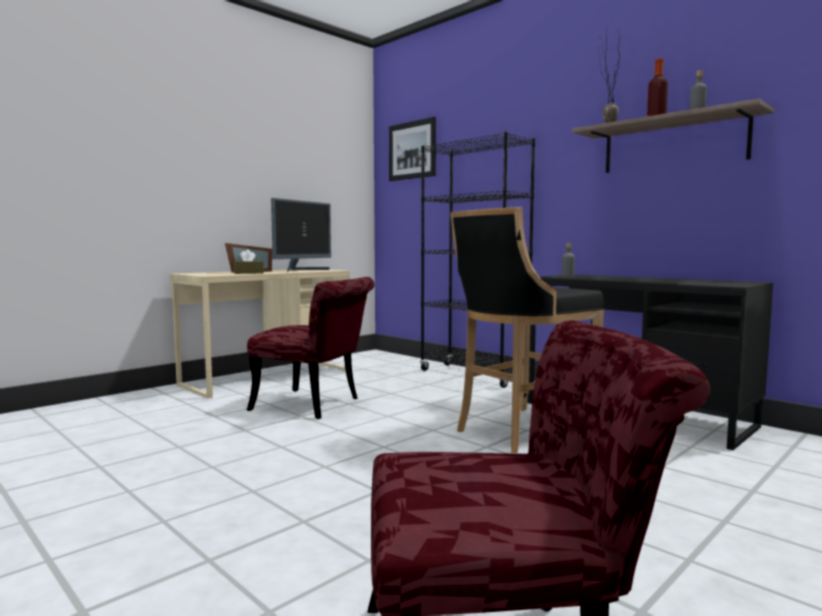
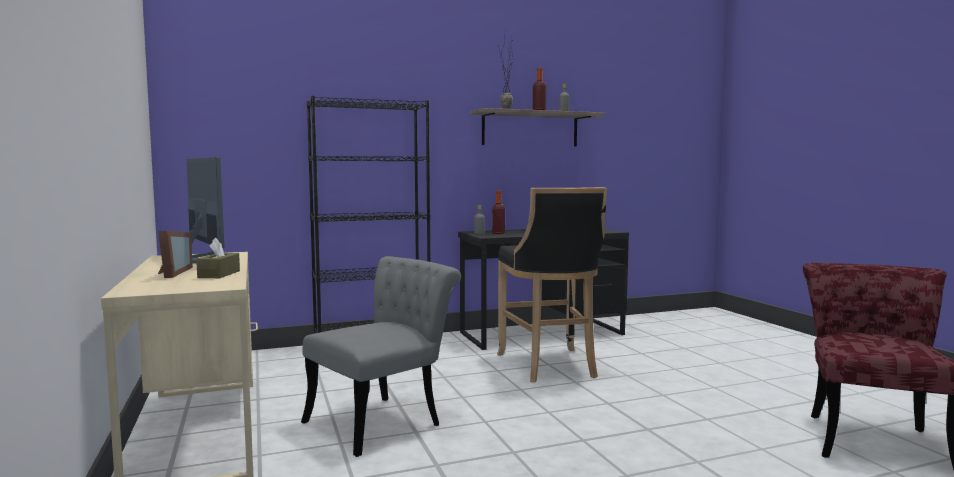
camera: 65 degrees left, 0 degrees up
red chair [247,277,374,419] -> grey chair [301,256,461,457]
picture [389,117,436,181] -> none
none -> bottle [492,191,505,234]

